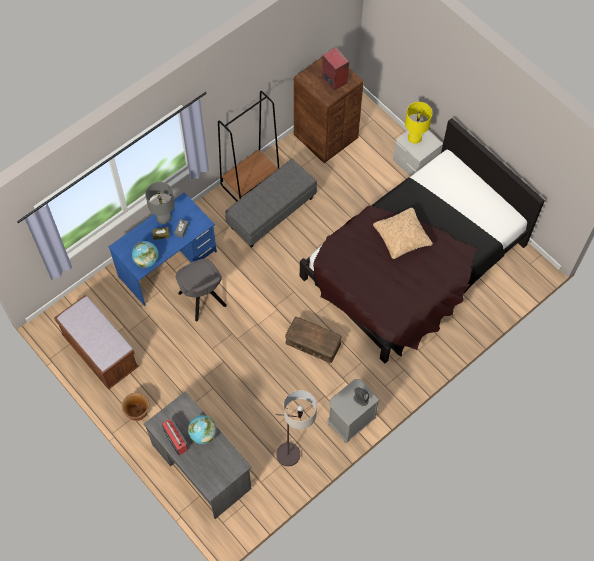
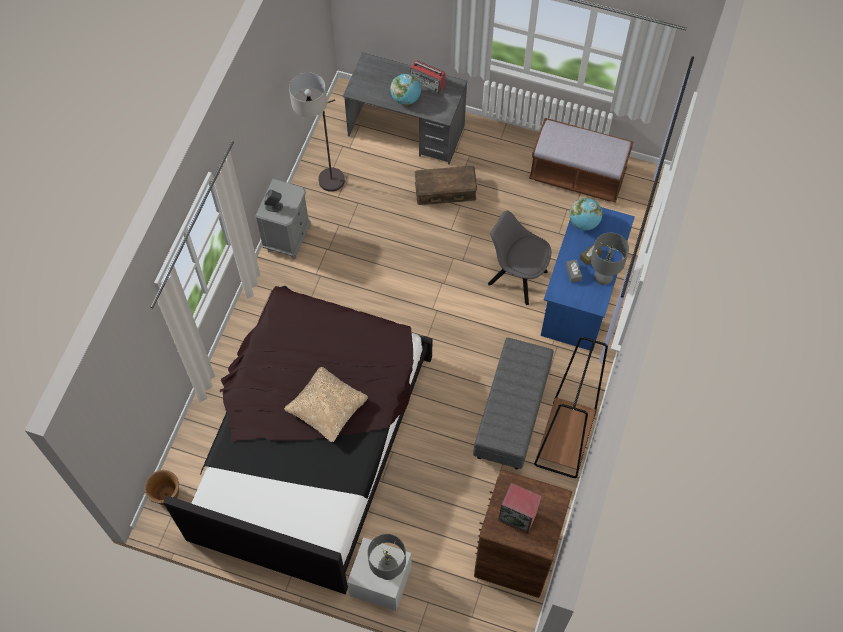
camera: 150 degrees right, 0 degrees up
brown planter [122,392,149,421] -> brown planter moved to [144,470,179,505]
brown storage box [285,317,342,363] -> brown storage box moved to [415,166,477,205]
yellow table lamp [405,102,432,144] -> grey table lamp [367,534,406,580]

